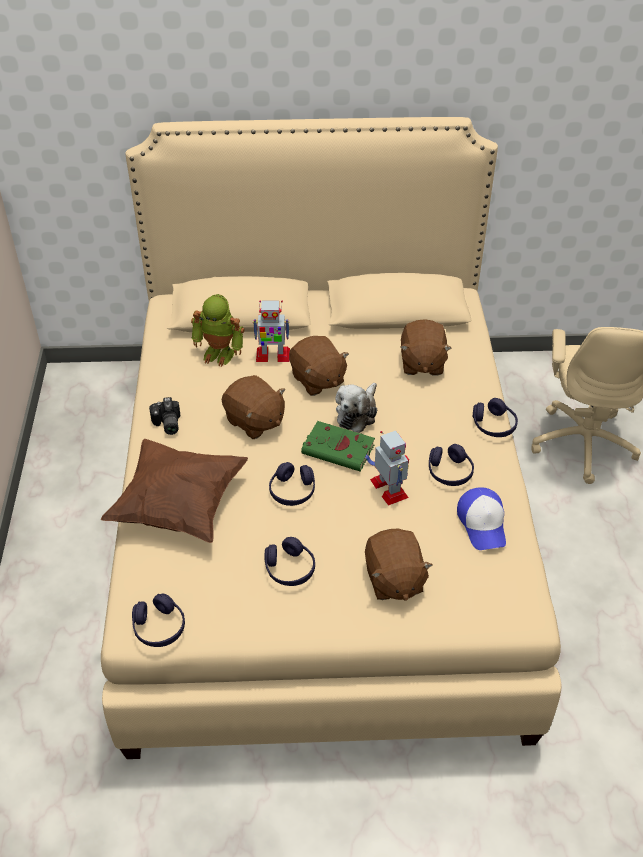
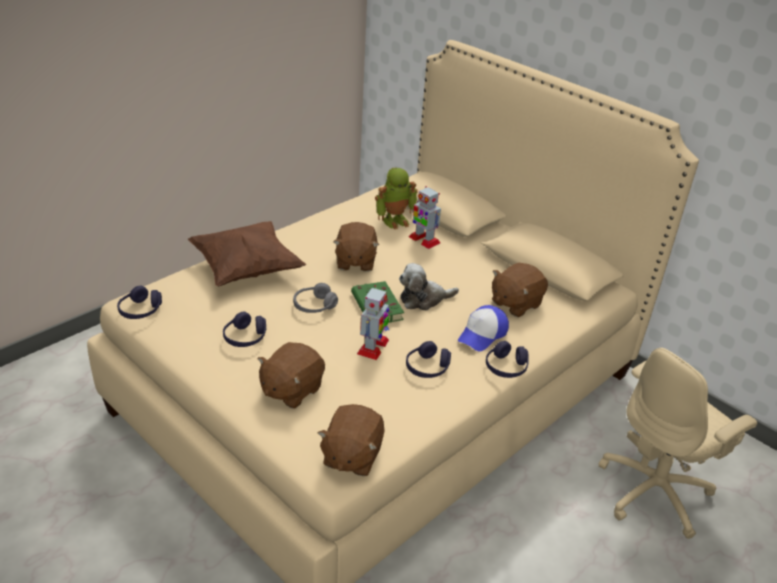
camera: 45 degrees right, 10 degrees down
camera [149,397,181,435] -> none
toy robot [191,294,245,367] -> toy robot turned 90 degrees counterclockwise [375,168,418,230]
purple headphones [269,462,315,506] -> grey headphones [293,283,338,313]
brown plush toy [289,336,349,396] -> brown plush toy moved to [318,404,385,476]
cap [457,487,506,550] -> cap moved to [458,305,509,351]

